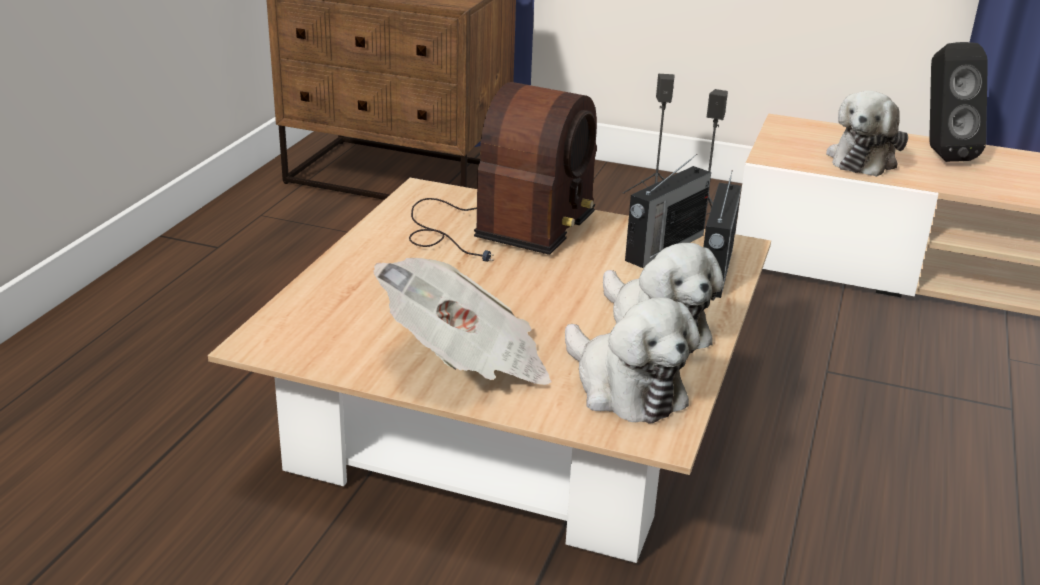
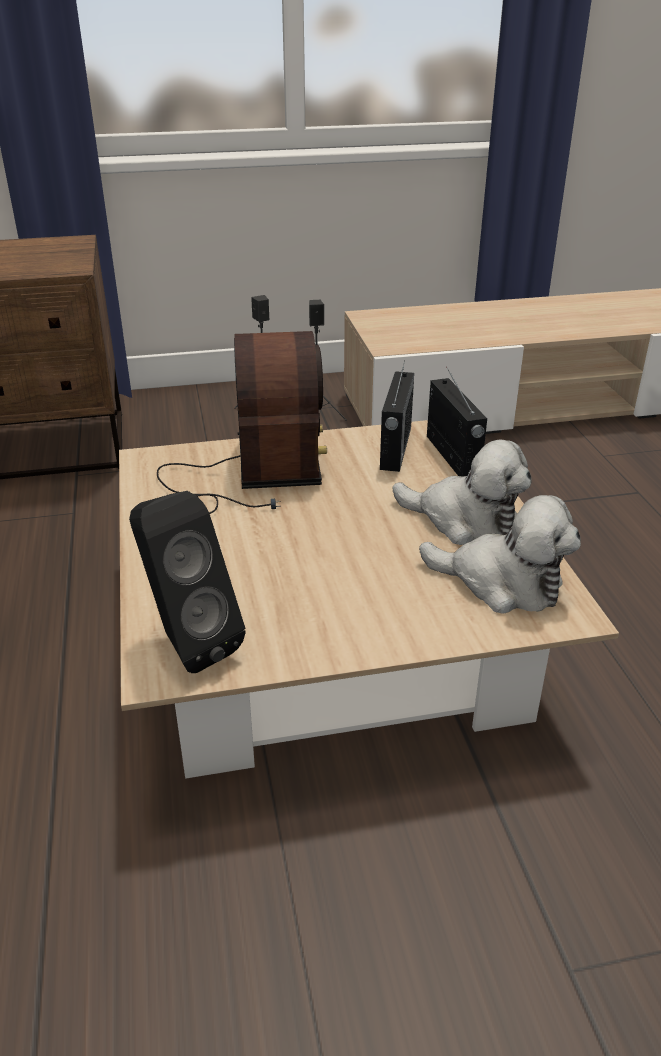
camera: 30 degrees left, 5 degrees up
newspaper [374,258,552,385] -> none
plush toy [826,91,908,177] -> none
black speaker [929,42,988,162] -> black speaker moved to [129,491,246,673]

